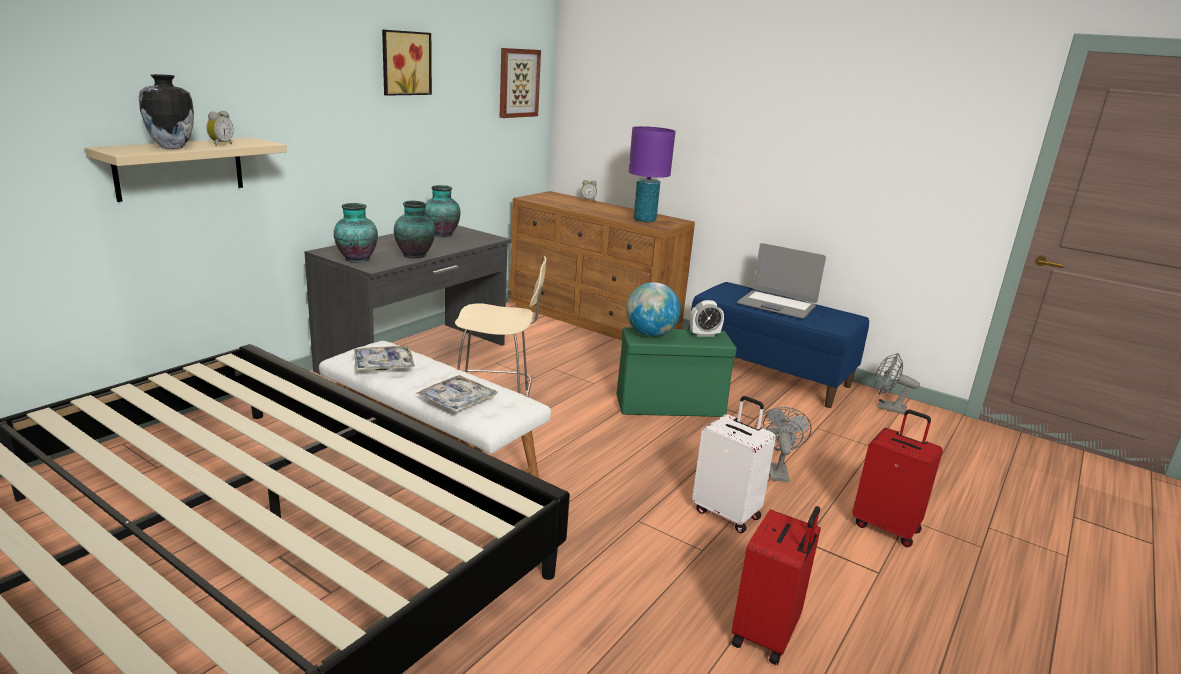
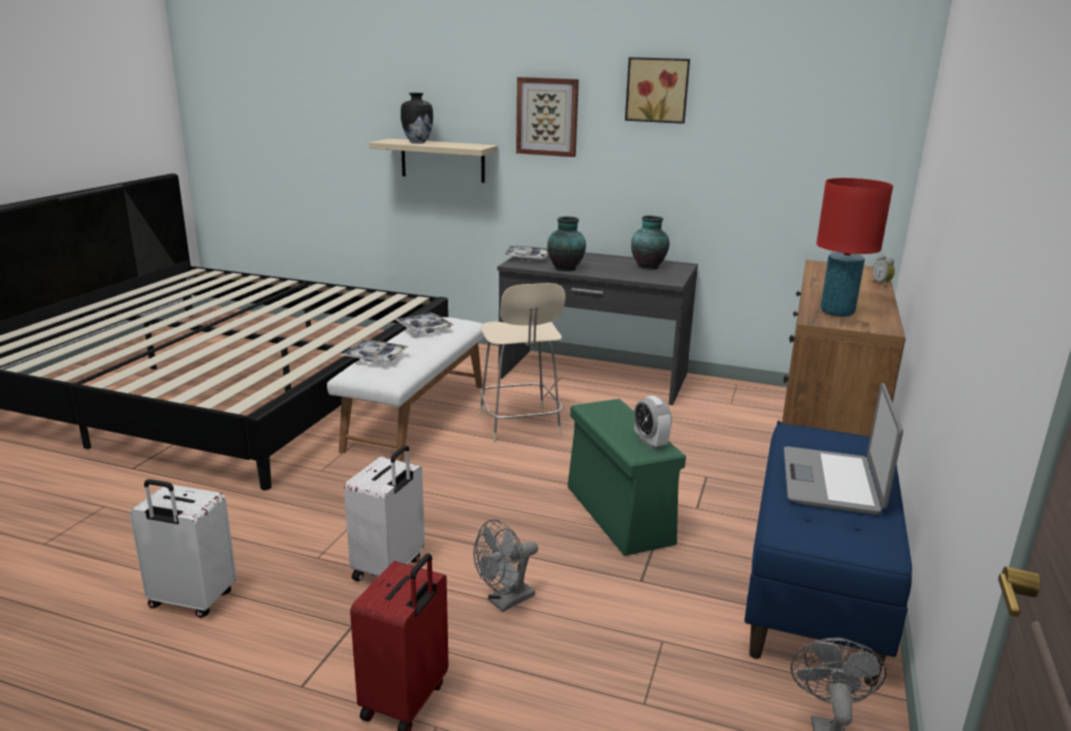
camera: 75 degrees right, 0 degrees up
alarm clock [206,111,234,146] -> none
vase [334,203,378,263] -> tray [503,246,548,261]
picture [499,48,541,118] -> picture moved to [516,77,579,157]
globe [626,282,681,337] -> none
purple table lamp [629,126,675,223] -> red table lamp [816,178,893,317]
red suitcase [732,506,821,665] -> white suitcase [130,479,237,618]
grey fan [755,407,812,482] -> grey fan turned 150 degrees clockwise [473,519,538,612]

